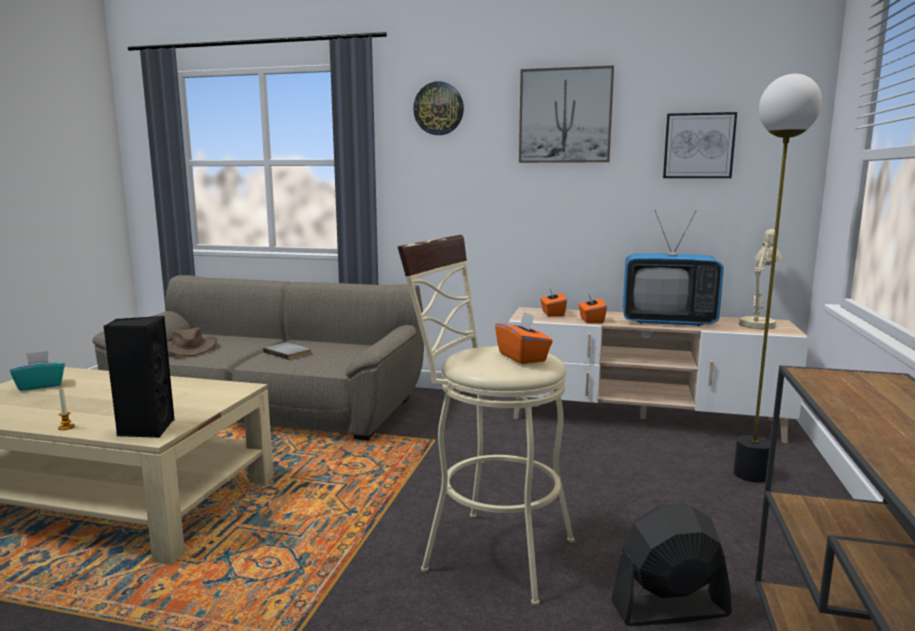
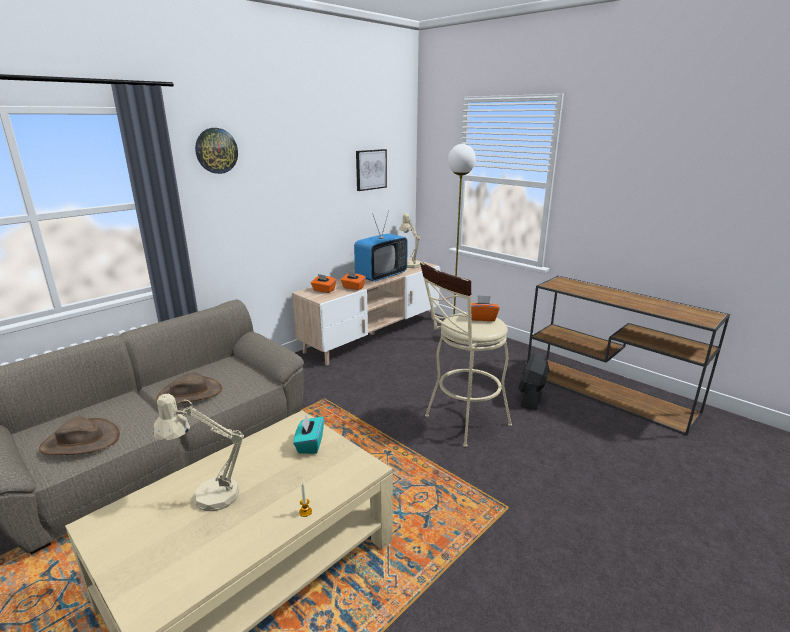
camera: 60 degrees left, 10 degrees up
turquoise tissue box [10,351,65,391] -> turquoise tissue box moved to [293,414,324,454]
black speaker [104,316,175,438] -> none
grey book [263,342,311,360] -> brown hat [156,372,222,404]
picture [519,65,614,163] -> none
none -> beige table lamp [153,394,244,511]

